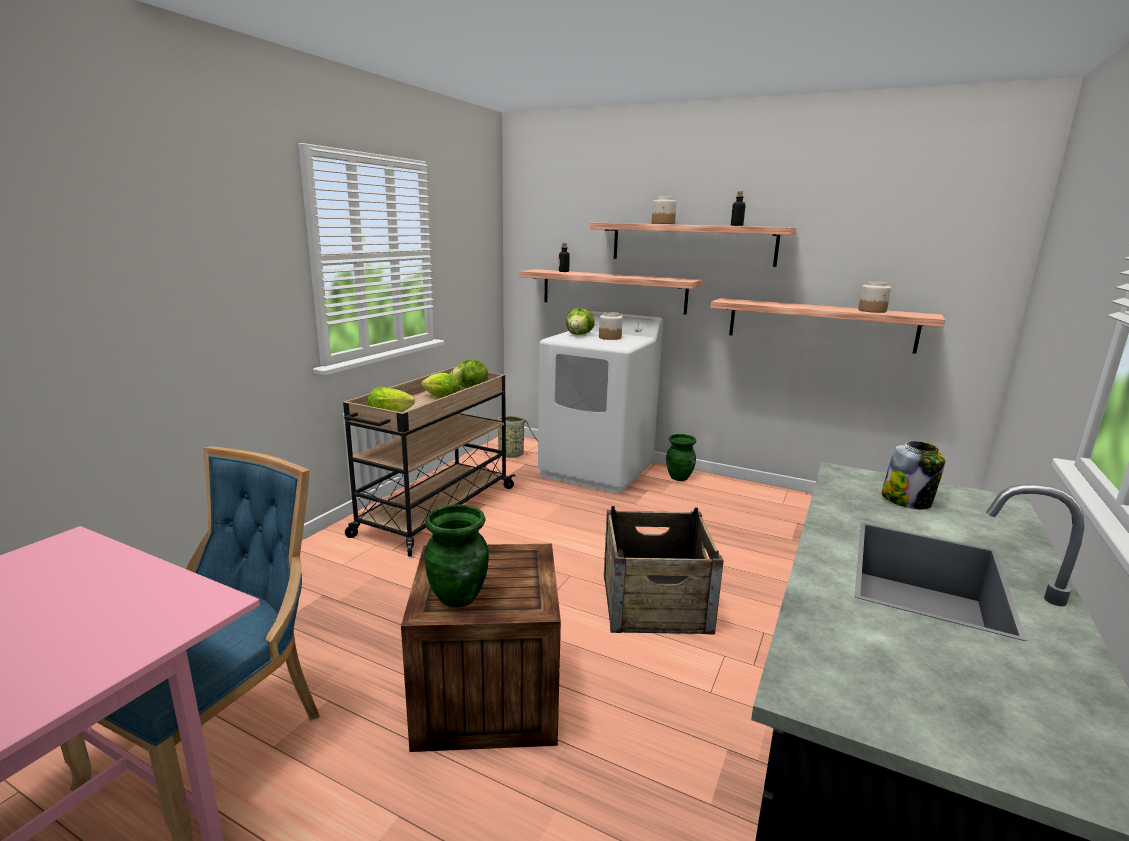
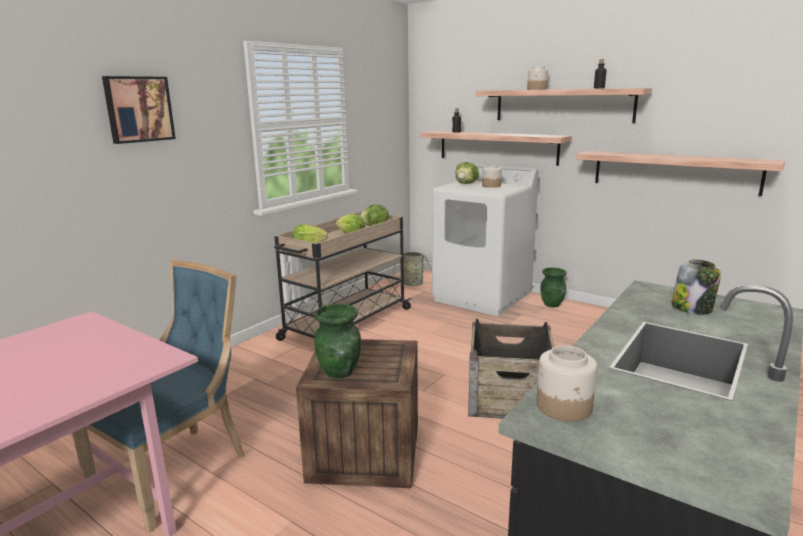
camera: 10 degrees right, 0 degrees up
jar [858,281,891,313] -> jar moved to [537,345,597,421]
none -> picture [102,76,176,144]

